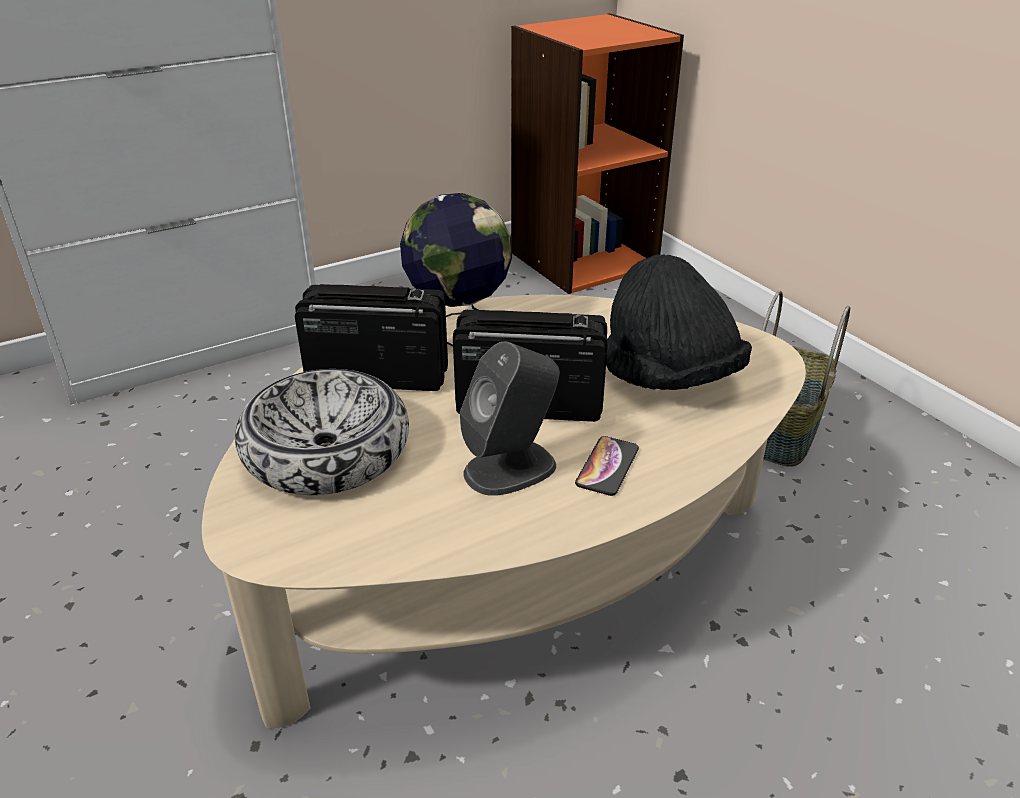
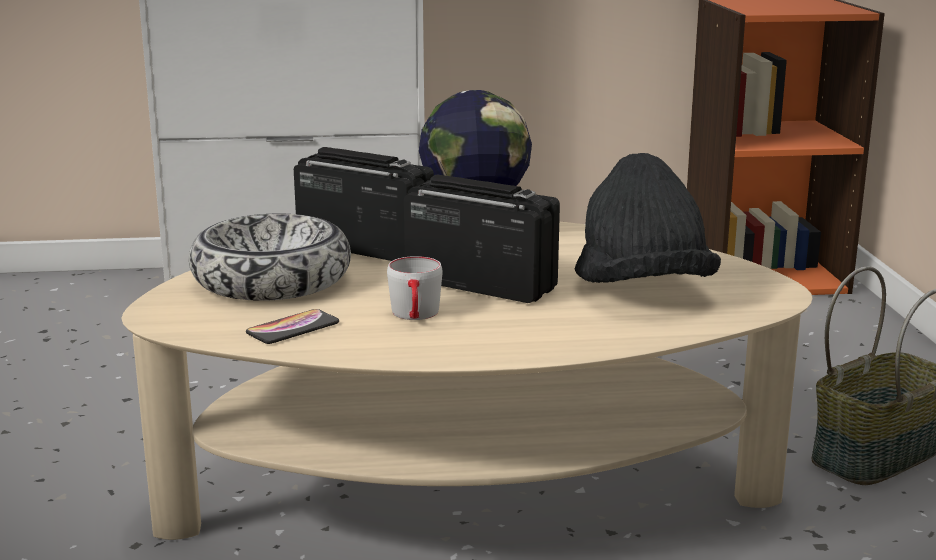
camera: 25 degrees right, 15 degrees down
grey speaker [460,342,560,496] -> grey mug [387,256,442,320]
phone [575,436,639,496] -> phone moved to [246,309,339,344]

